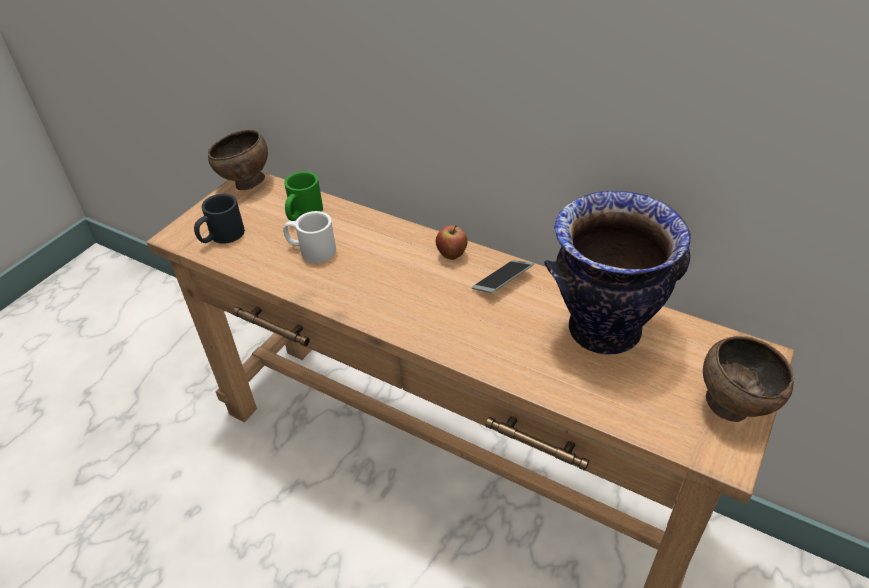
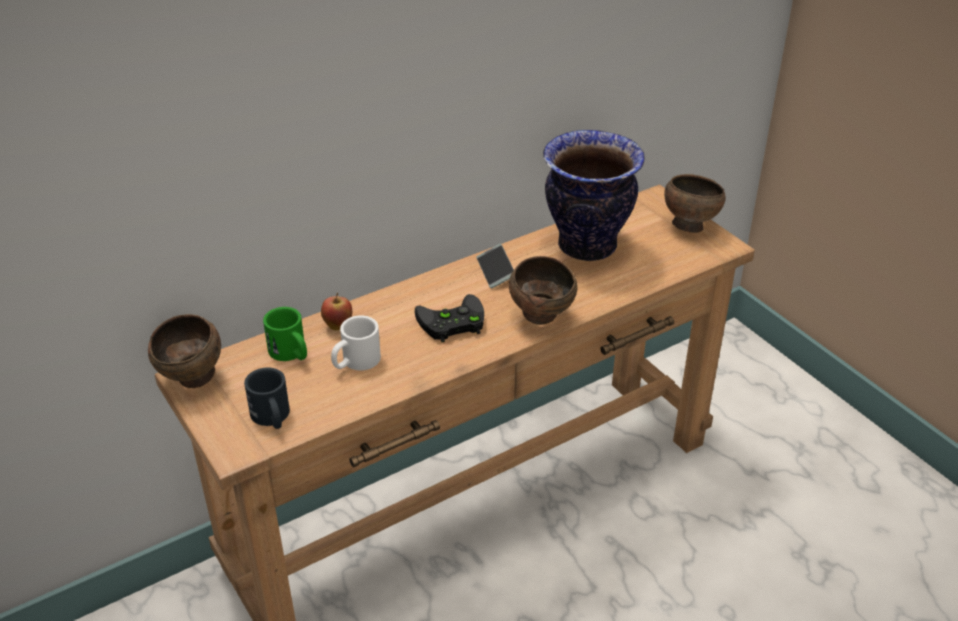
camera: 65 degrees left, 5 degrees down
apple [436,225,468,260] -> apple moved to [321,293,352,330]
none -> black game controller [415,294,484,342]
none -> brown bowl [509,256,578,325]

